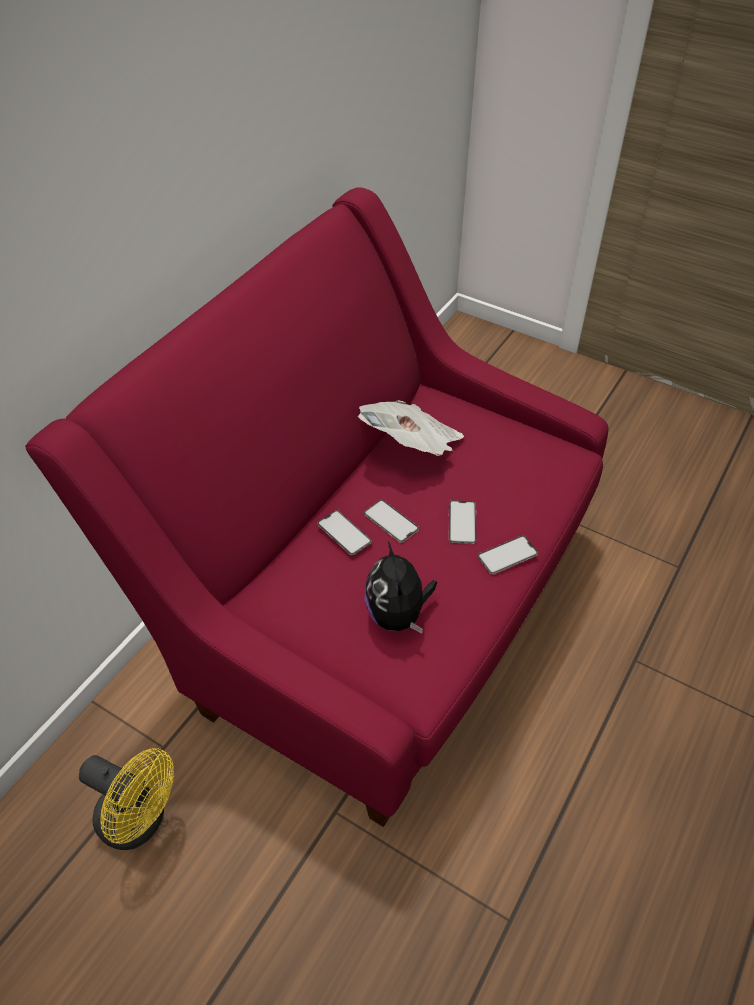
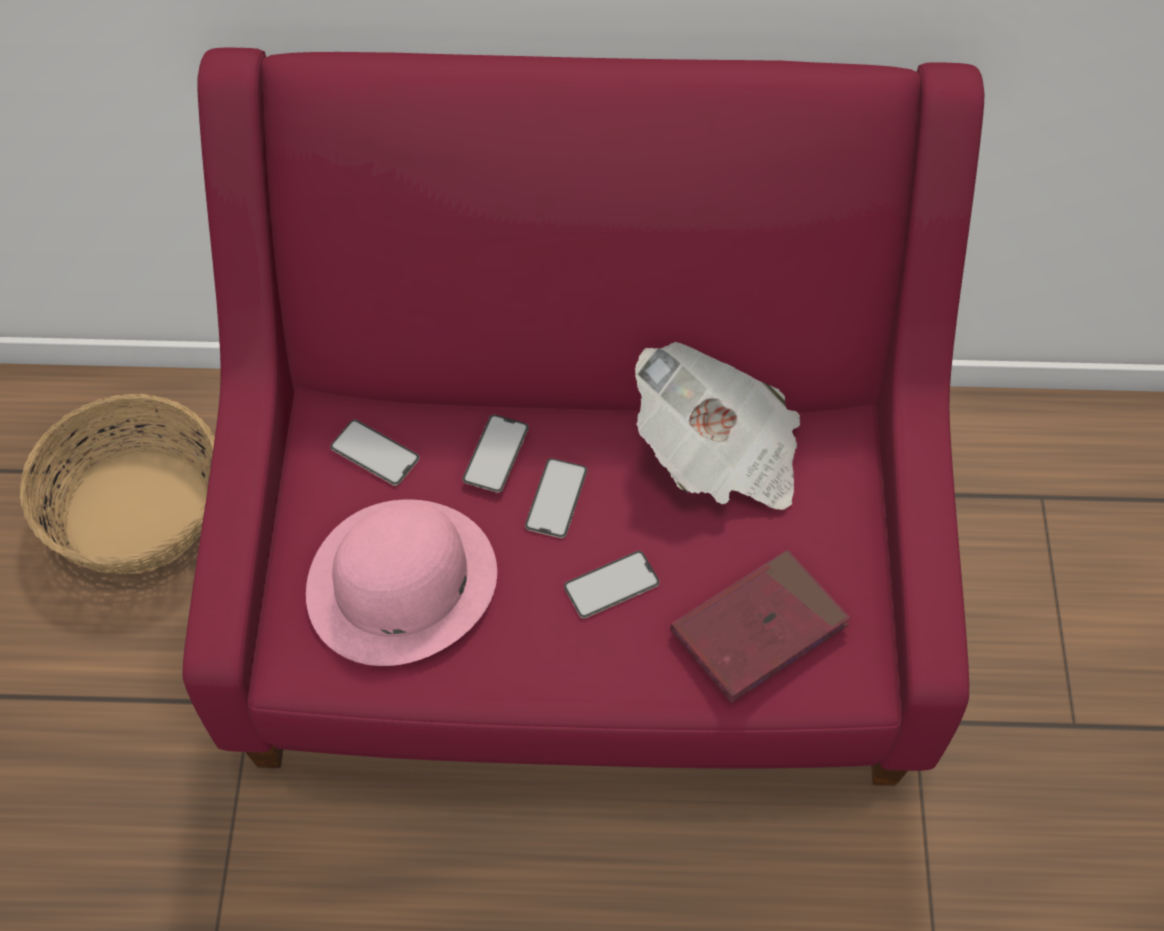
camera: 60 degrees right, 10 degrees up
yellow fan [79,748,174,850] -> basket [20,394,215,574]
plush toy [365,542,437,633] -> pink hat [306,499,497,666]
phone [477,535,538,575] -> phone moved to [330,420,419,486]
none -> red book [670,550,850,703]

